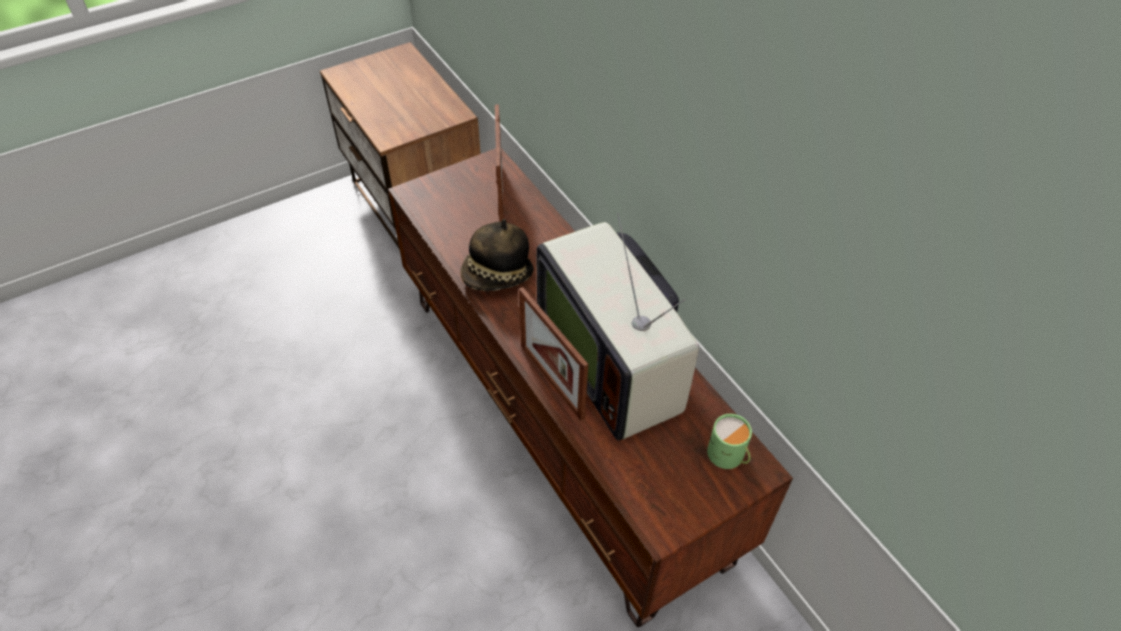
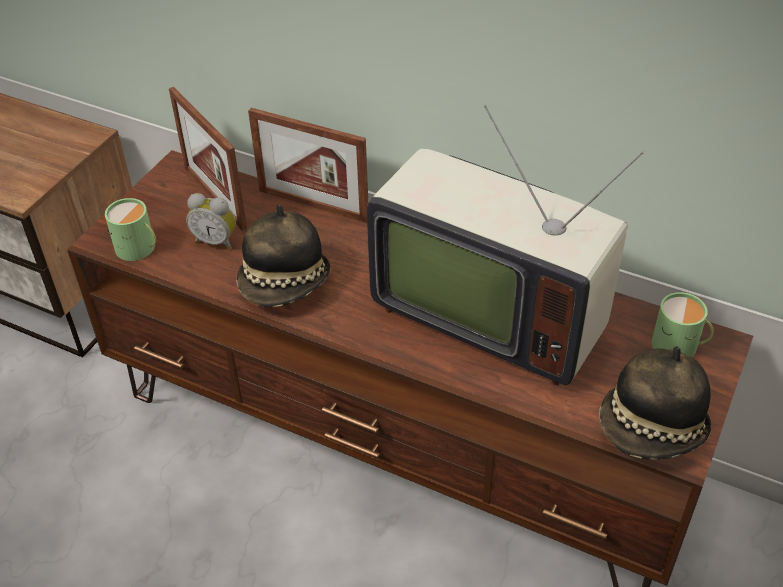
camera: 30 degrees left, 5 degrees down
picture frame [519,287,588,421] -> picture frame moved to [248,108,368,223]
none -> green mug [105,198,156,261]
none -> alarm clock [186,193,236,250]
none -> hat [599,346,711,460]

